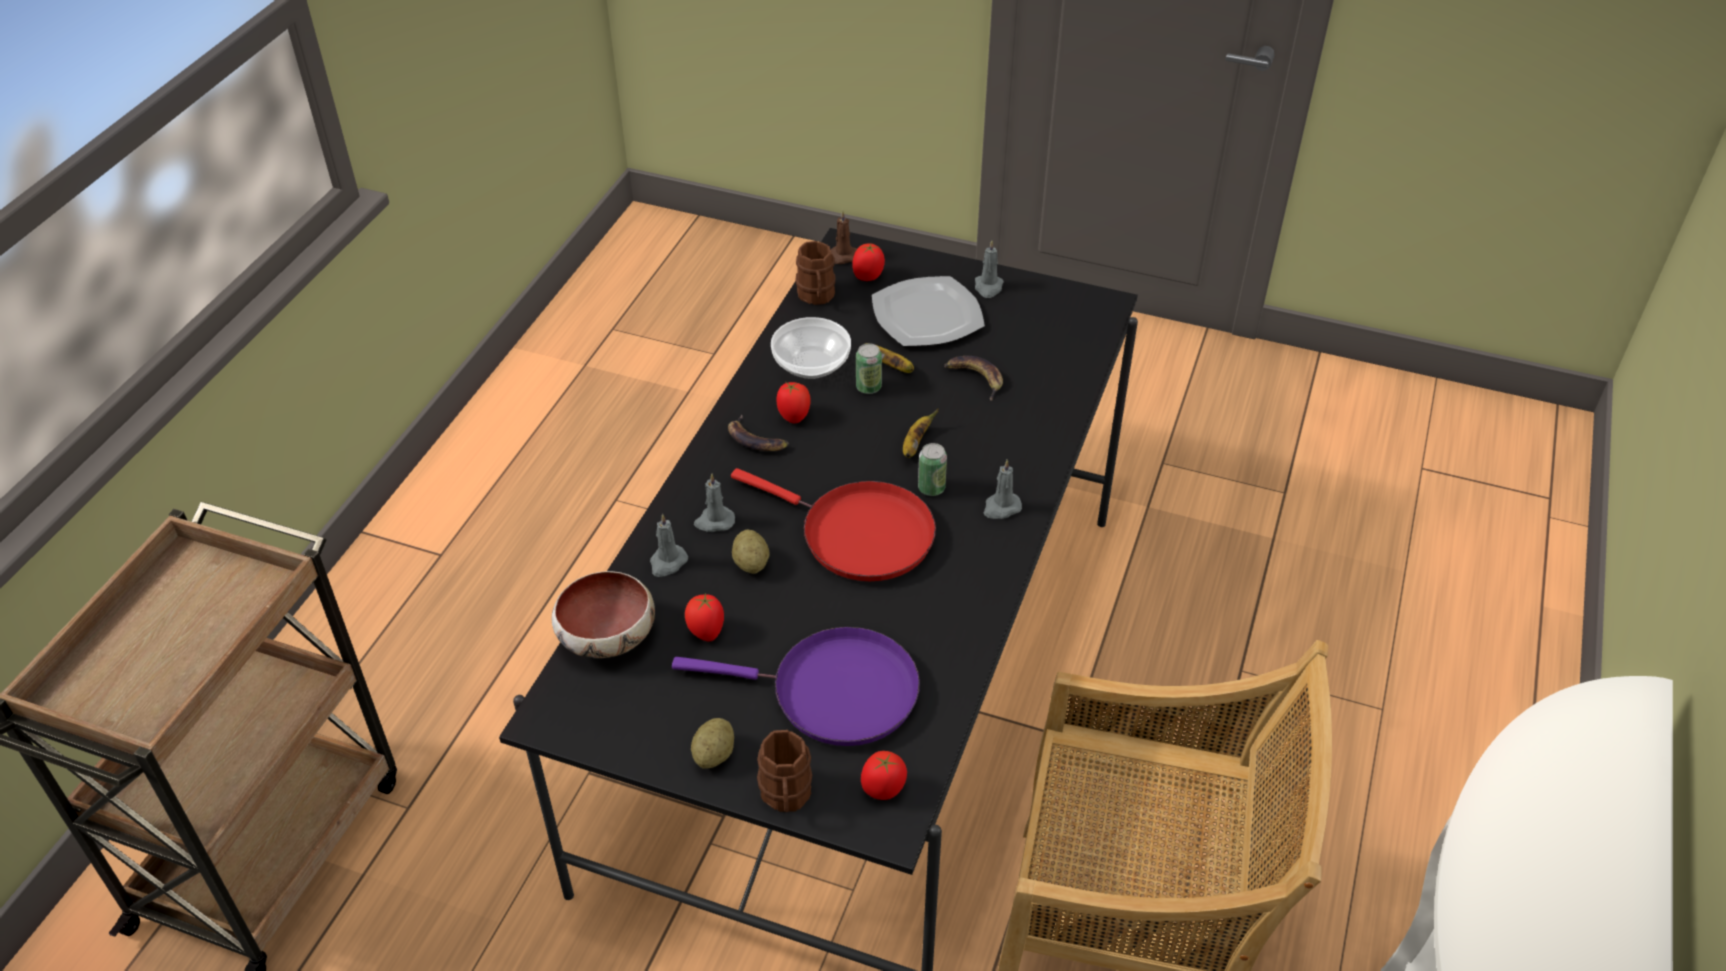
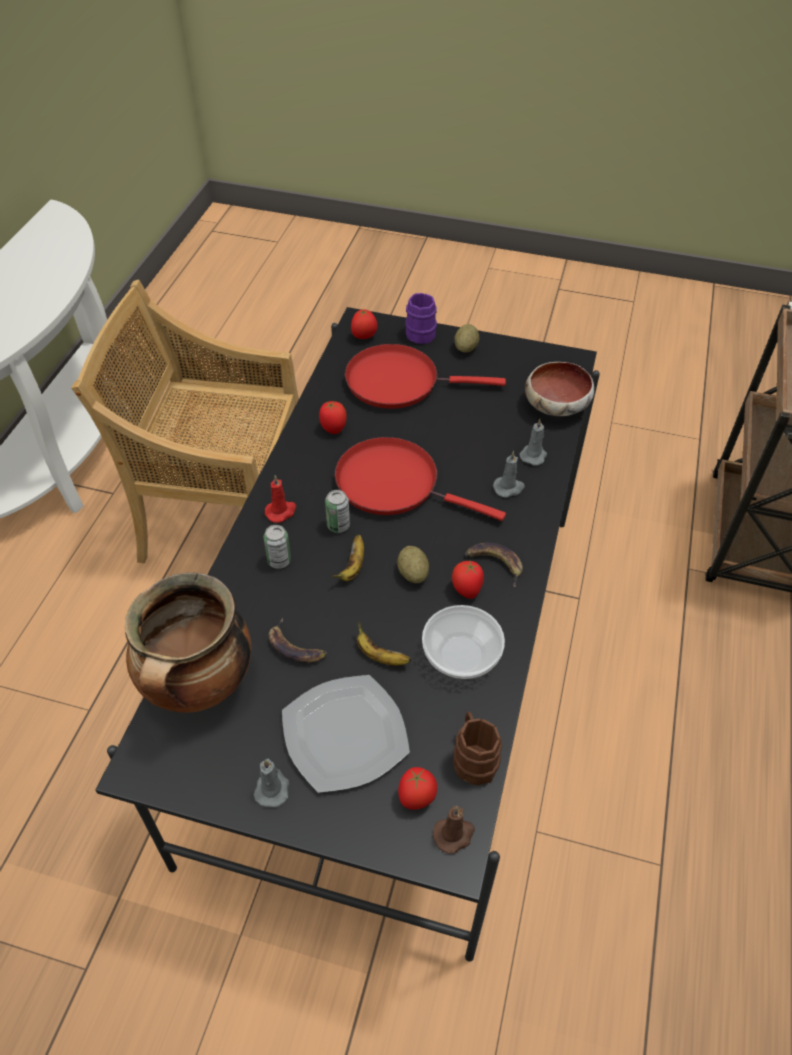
camera: 175 degrees right, 5 degrees up
purple frying pan [672,627,920,746] -> red frying pan [345,344,506,408]
tomato [685,593,724,642] -> tomato moved to [319,401,347,434]
potato [732,530,769,574] -> potato moved to [398,546,429,583]
brown mug [757,730,812,812] -> purple mug [405,293,437,344]
can [856,343,882,394] -> can moved to [264,525,291,569]
grey candle [984,459,1022,519] -> red candle [265,475,296,523]
none -> cooking pot [125,573,252,713]

